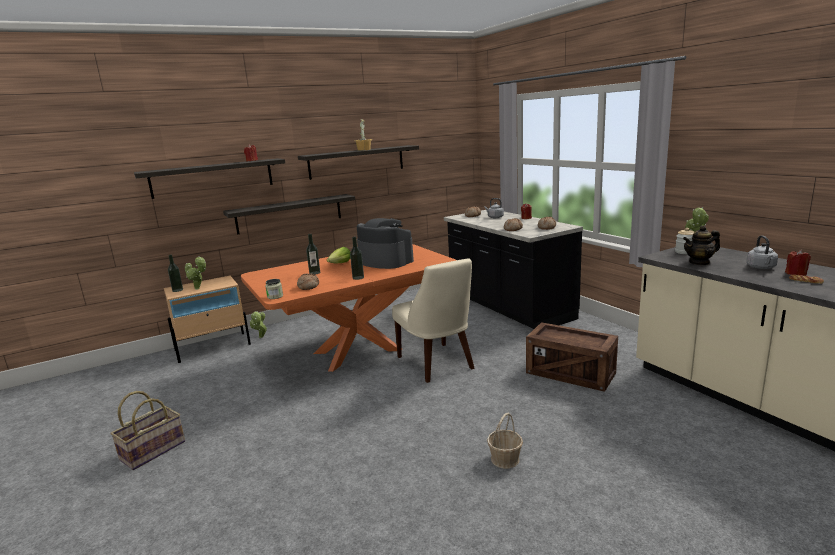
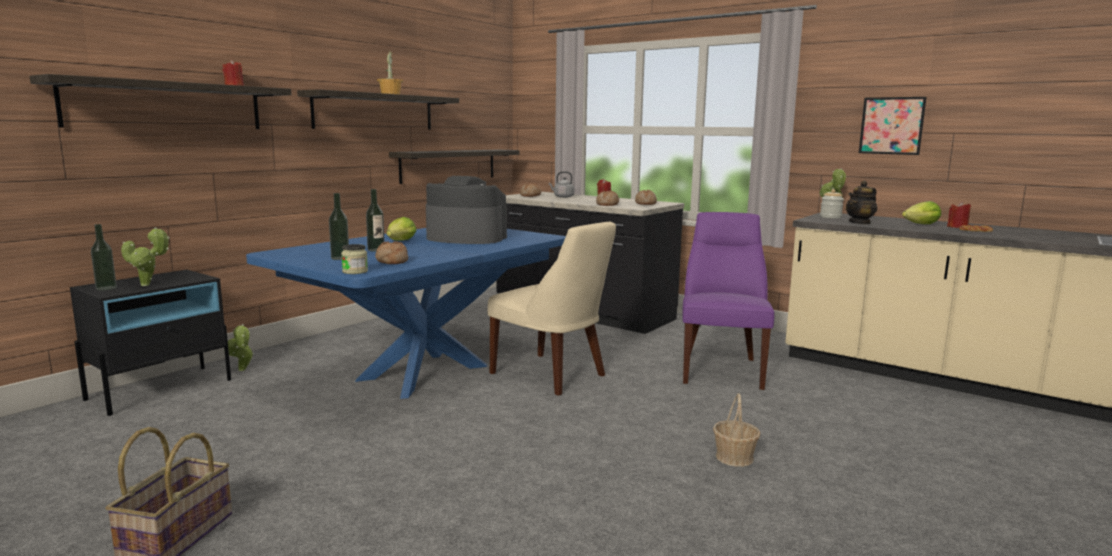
camera: 25 degrees left, 5 degrees down
beige nightstand [164,276,251,363] -> black nightstand [70,270,231,416]
shelf [223,194,355,234] -> shelf moved to [389,150,520,184]
orange dining table [241,244,456,372] -> blue dining table [246,228,566,399]
bottle [350,237,364,280] -> bottle moved to [329,193,349,260]
crate [526,322,618,392] -> purple chair [682,212,774,390]
grey kettle [746,235,778,269] -> lettuce [902,201,941,224]
none -> picture [859,97,927,155]

